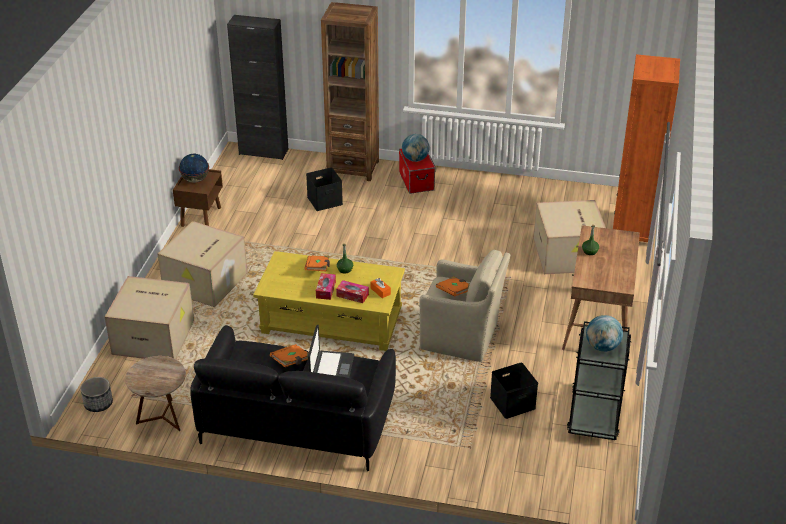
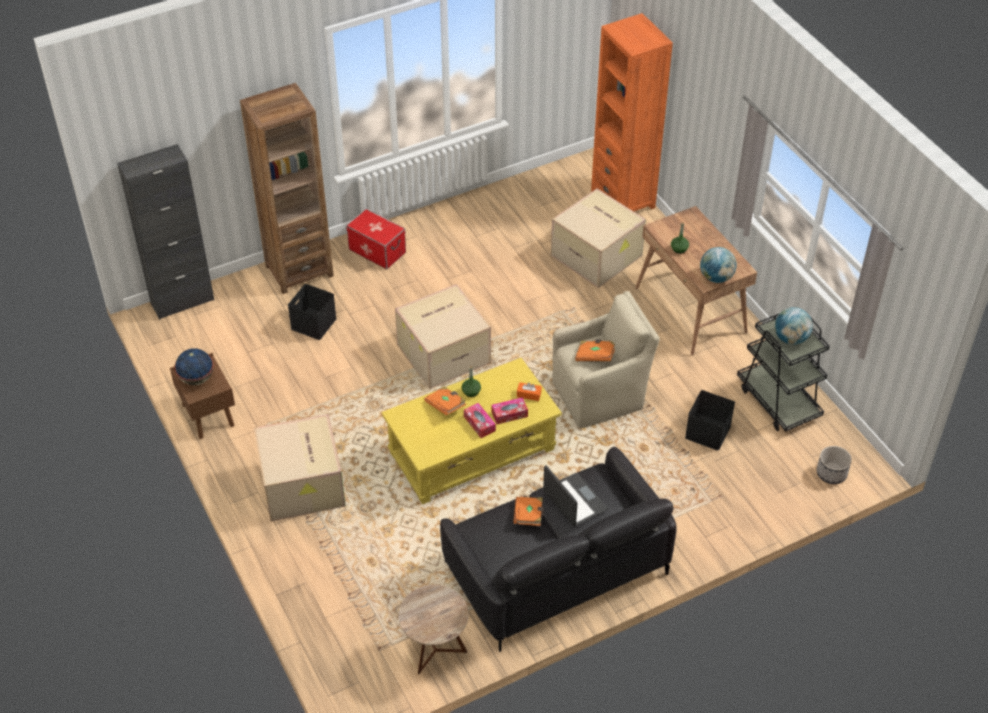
camera: 40 degrees left, 10 degrees up
planter [80,377,113,412] -> planter moved to [817,446,852,484]
cardboard box [105,276,194,359] -> cardboard box moved to [395,284,491,389]
globe [402,134,429,162] -> globe moved to [700,247,737,283]

